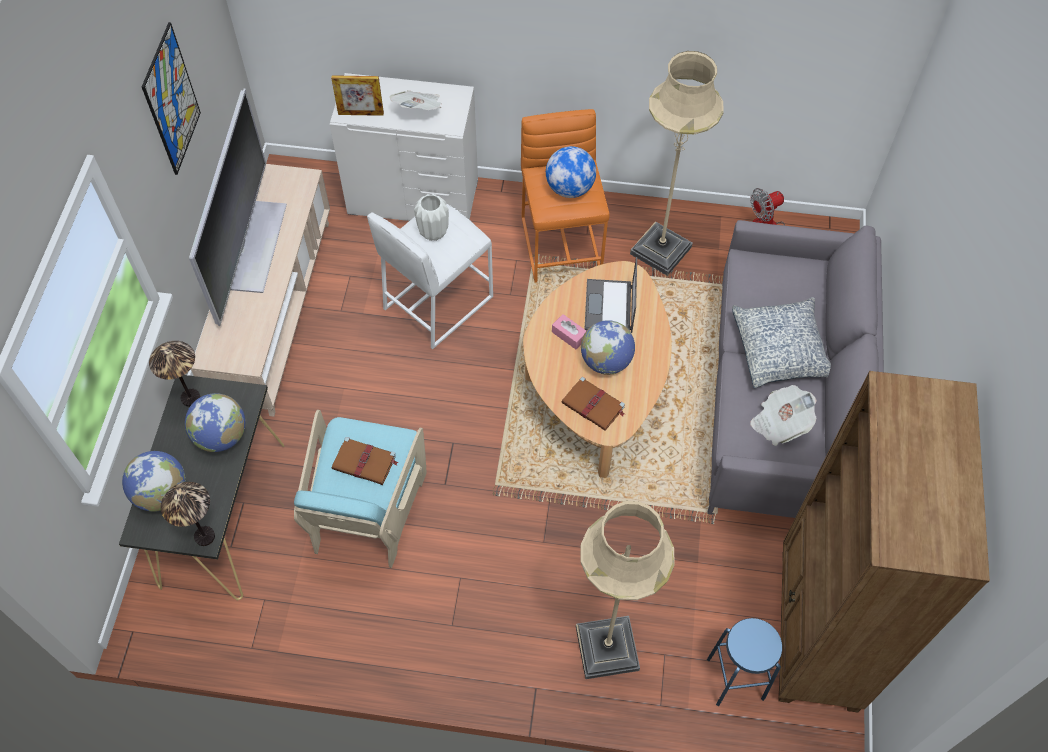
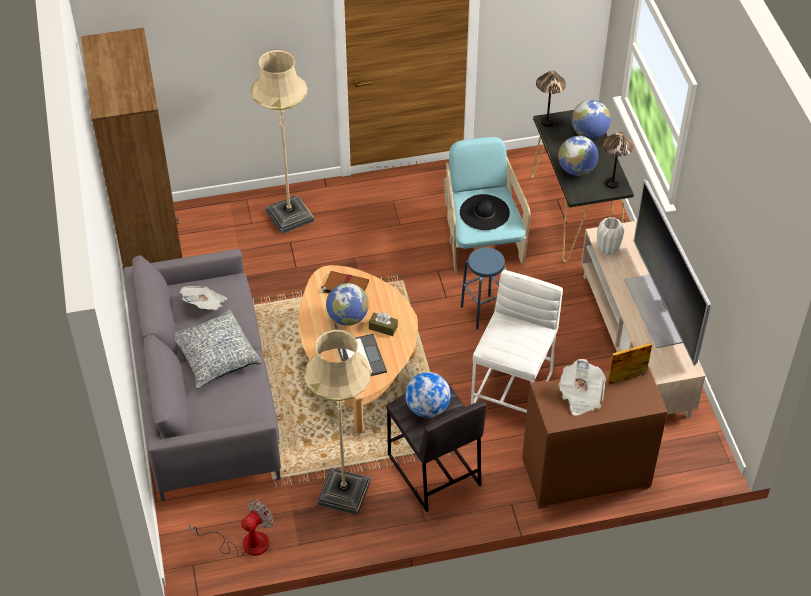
camera: 160 degrees right, 10 degrees down
picture [142,22,201,175] -> none
white dresser [330,73,478,221] -> brown dresser [522,366,667,509]
brown book [332,437,399,485] -> black hat [460,194,510,230]
white vase [414,194,449,241] -> white vase moved to [597,217,624,255]
orange stool [521,109,610,283] -> grey stool [386,379,487,512]
pink tissue box [552,314,586,349] -> brown tissue box [369,313,398,336]
blue stool [707,618,782,706] -> blue stool moved to [461,247,506,329]

